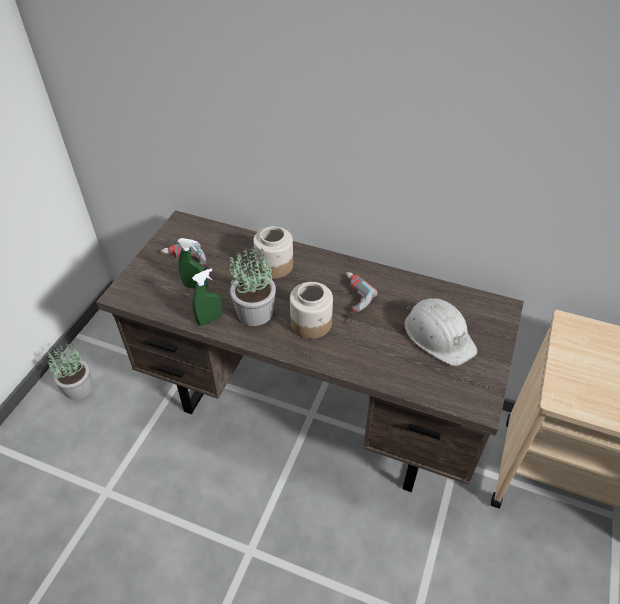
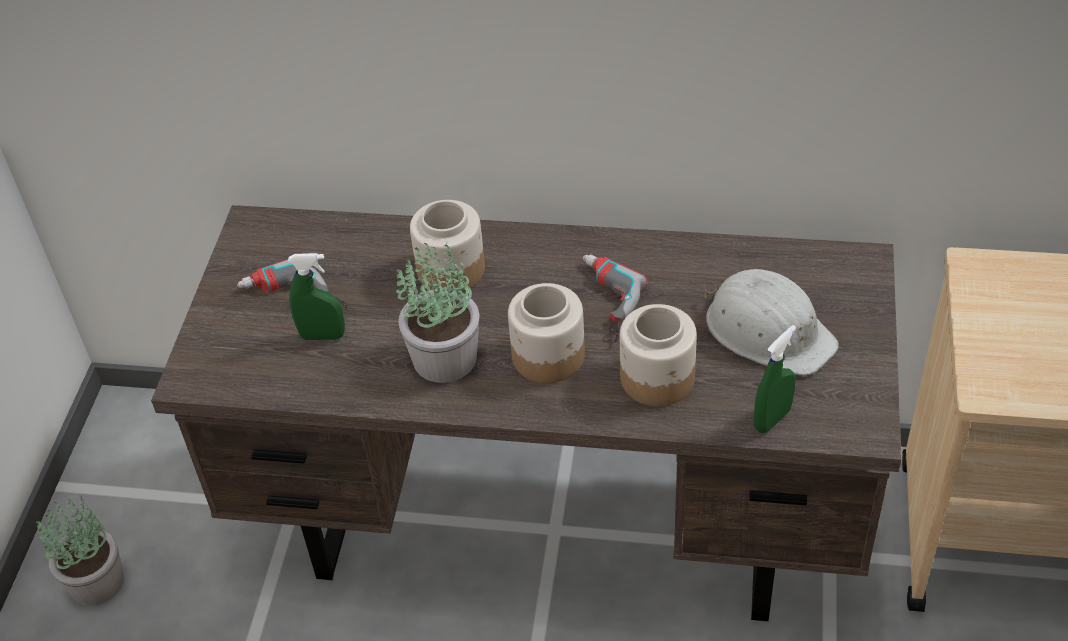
camera: 10 degrees left, 0 degrees up
green spray bottle [192,268,222,326] -> green spray bottle moved to [754,325,796,433]
none -> jar [620,304,697,406]

